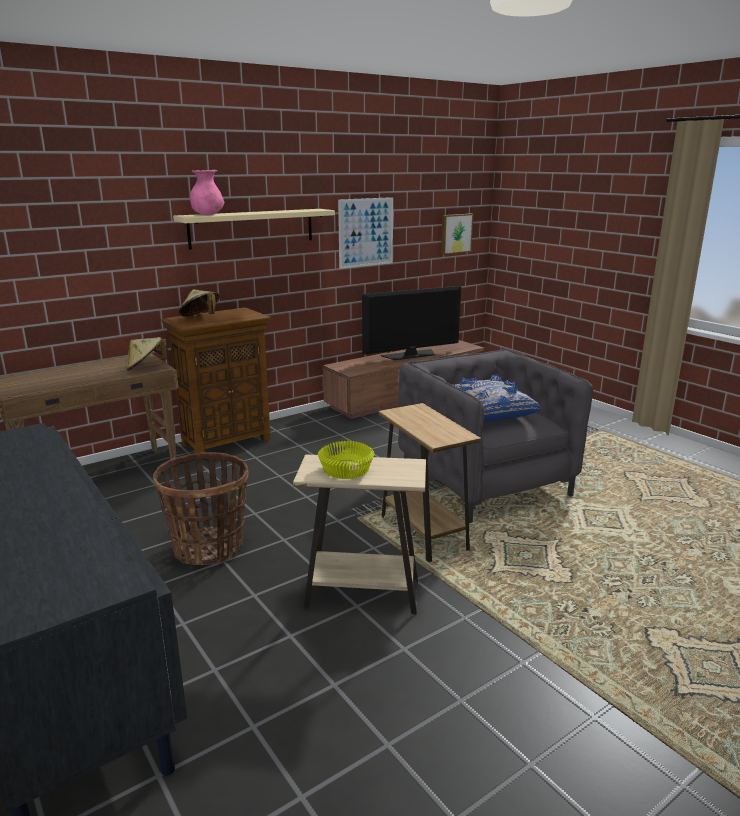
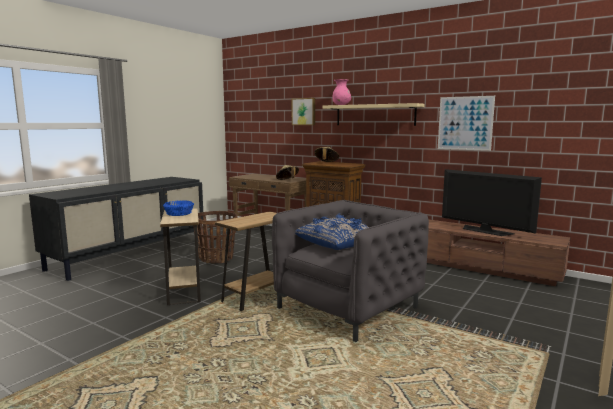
camera: 70 degrees right, 10 degrees down
yellow bowl [318,441,375,479] -> blue bowl [163,200,194,216]
picture [441,214,473,254] -> picture moved to [292,98,315,125]

